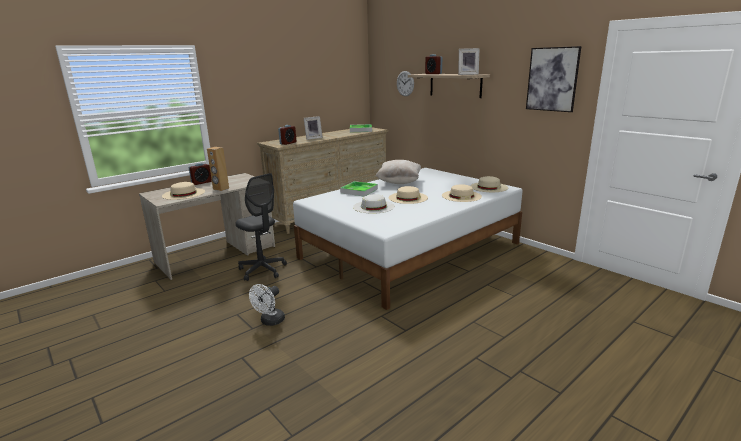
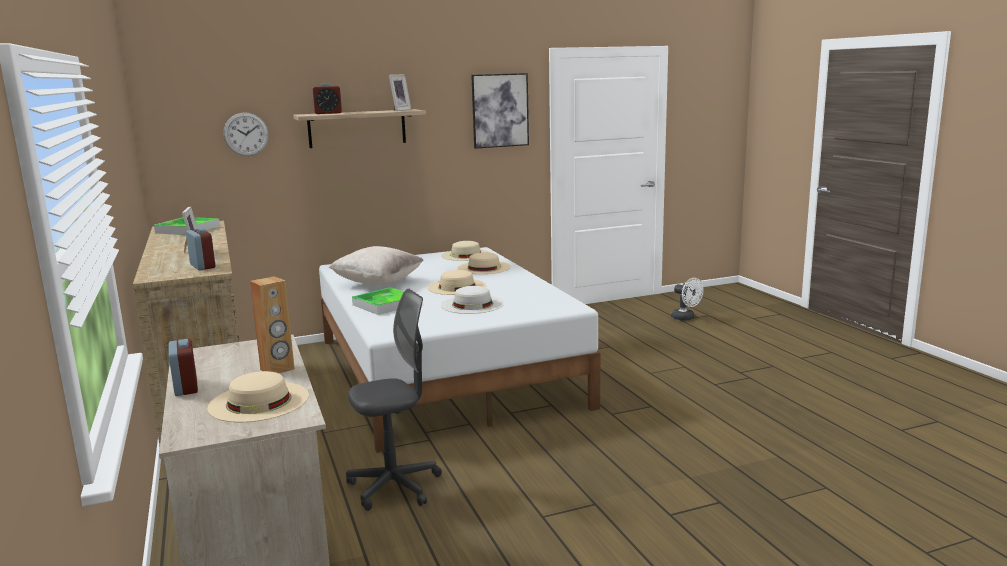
camera: 70 degrees left, 5 degrees down
white fan [249,284,285,326] -> white fan moved to [671,278,704,321]

